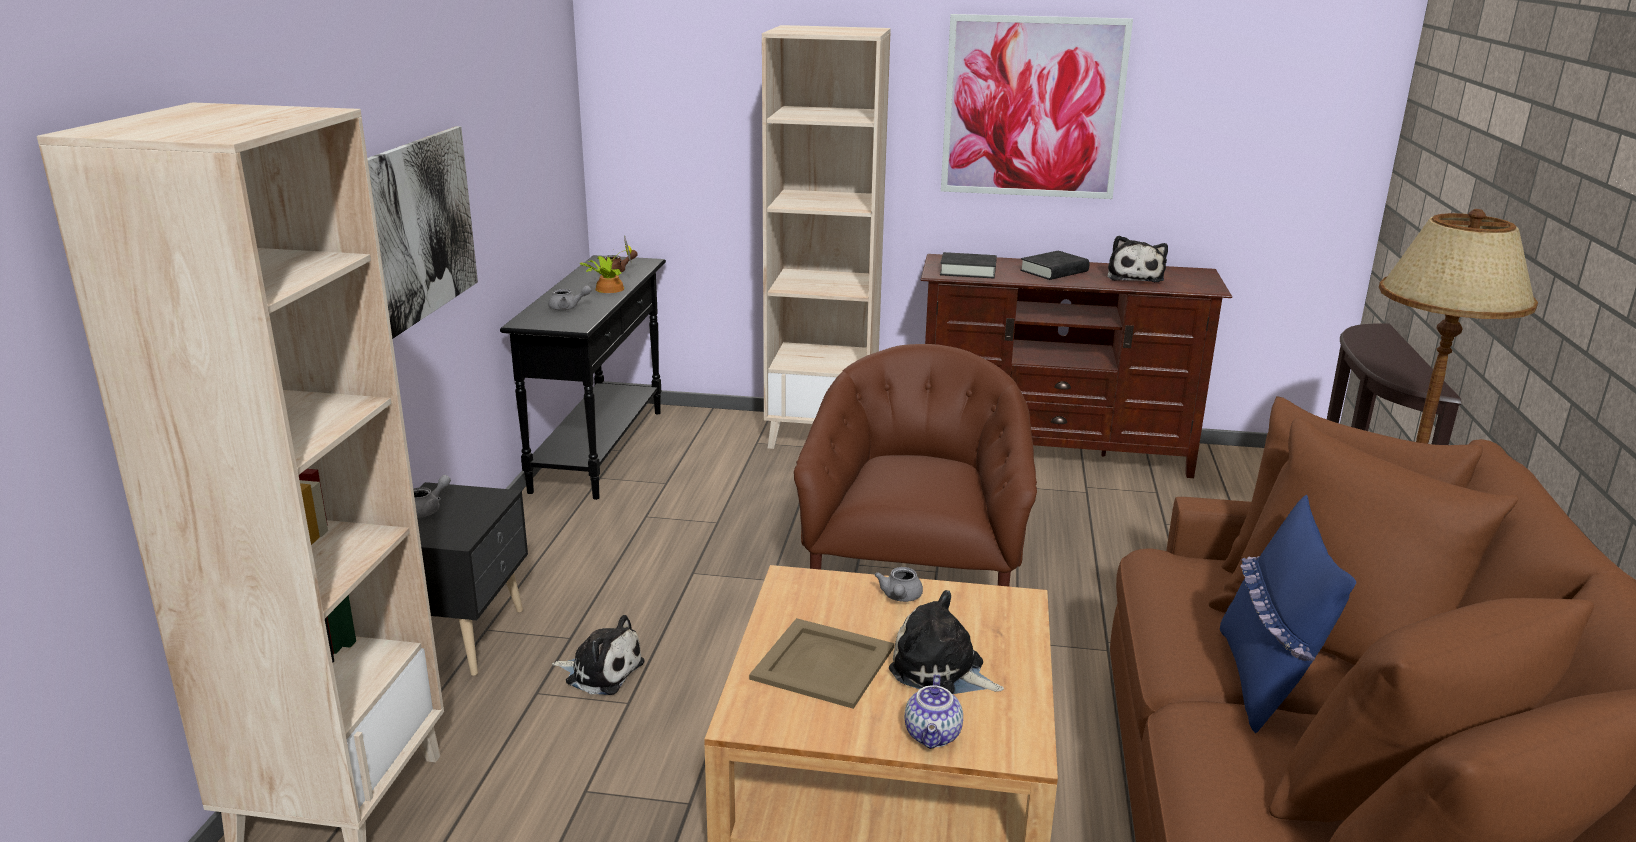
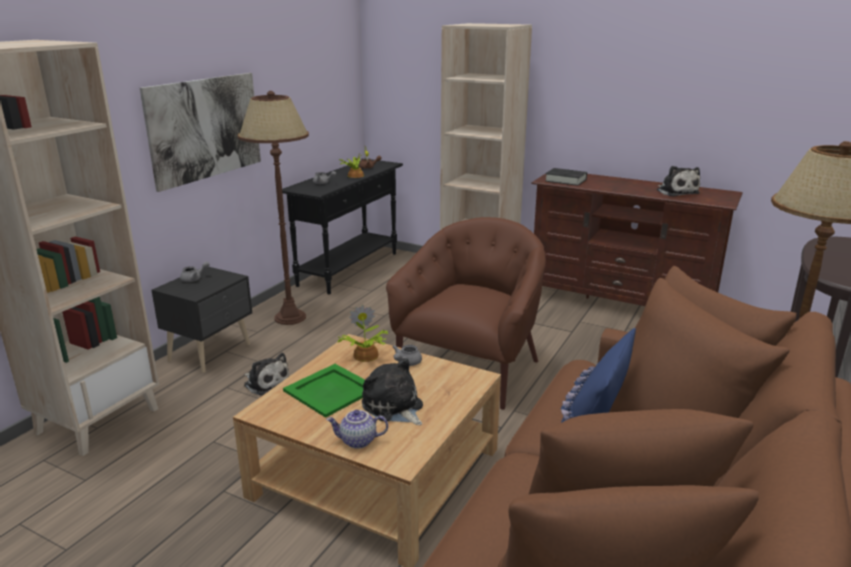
camera: 20 degrees right, 0 degrees up
beige tray [749,618,894,709] -> green tray [283,364,365,418]
teapot [905,674,963,749] -> teapot turned 60 degrees clockwise [326,410,388,449]
picture [941,14,1133,199] -> none
black book [1020,251,1090,280] -> none
plush toy [1107,236,1168,282] -> plush toy turned 45 degrees counterclockwise [657,166,700,196]
none -> brown floor lamp [238,91,309,325]
none -> potted plant [338,305,388,362]

